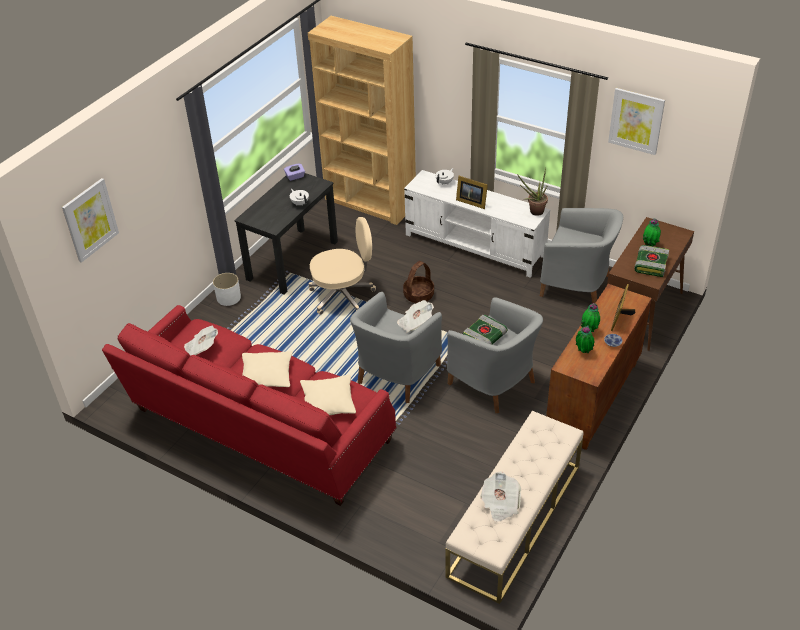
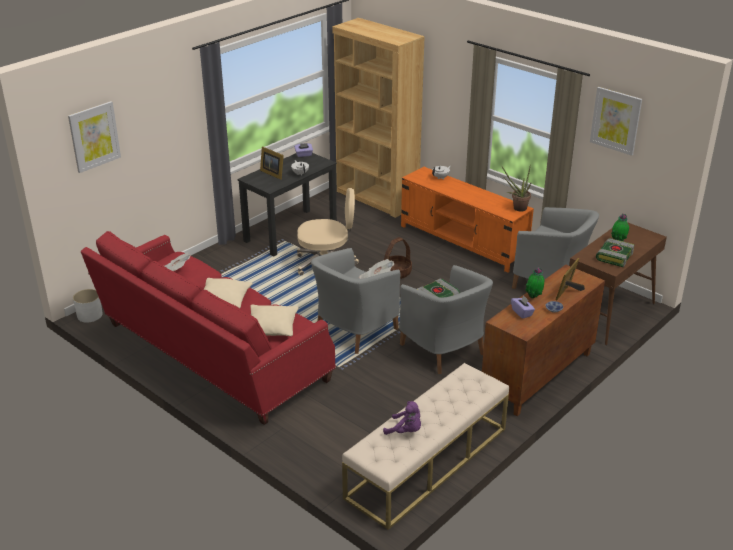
camera: 10 degrees right, 10 degrees down
white planter [213,273,241,306] -> white planter moved to [73,289,103,322]
white tv stand [404,170,550,278] -> orange tv stand [401,167,534,273]
picture frame [456,176,488,209] -> picture frame moved to [260,147,284,180]
newspaper [480,472,521,522] -> purple plush toy [383,401,421,435]
potted plant [576,325,594,353] -> purple tissue box [511,295,535,319]

